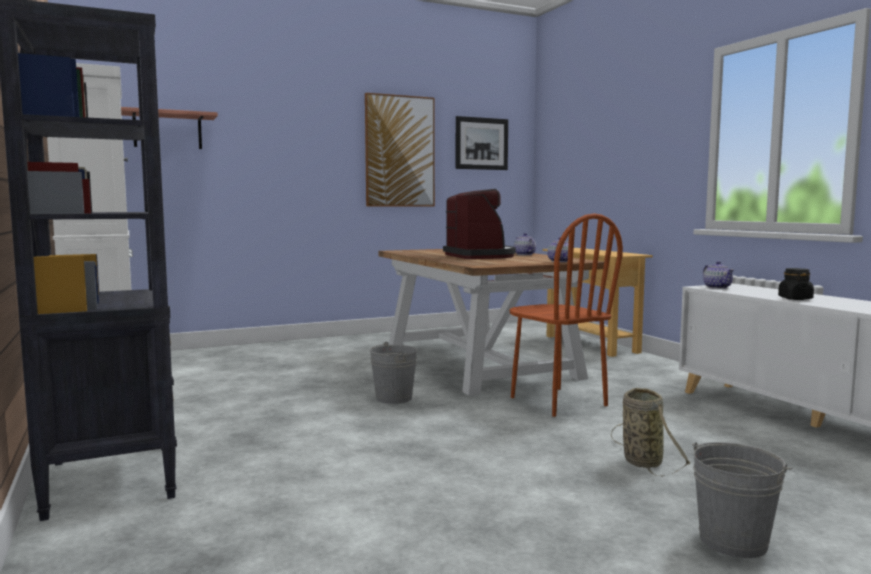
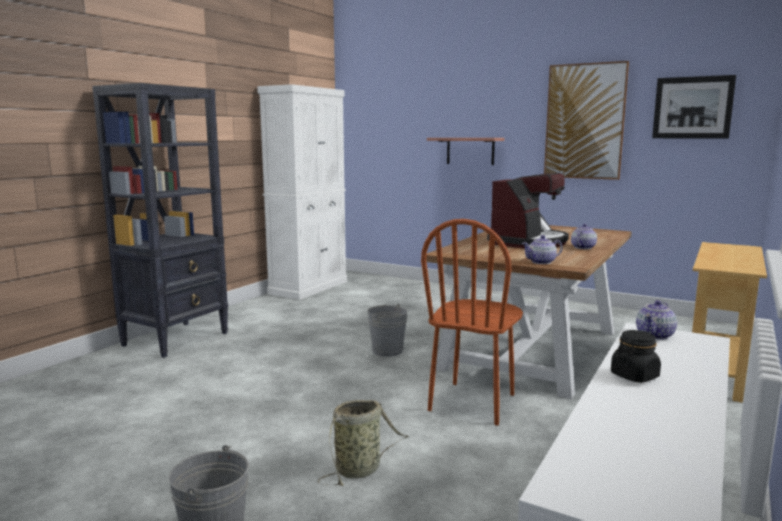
camera: 55 degrees right, 5 degrees up
shelf [121,107,218,149] -> shelf moved to [427,138,504,165]

